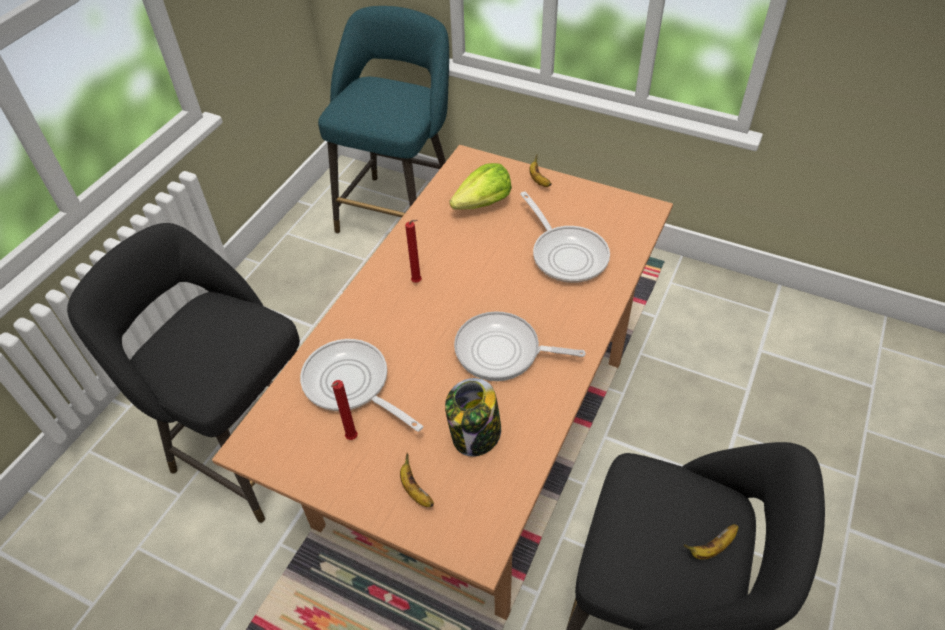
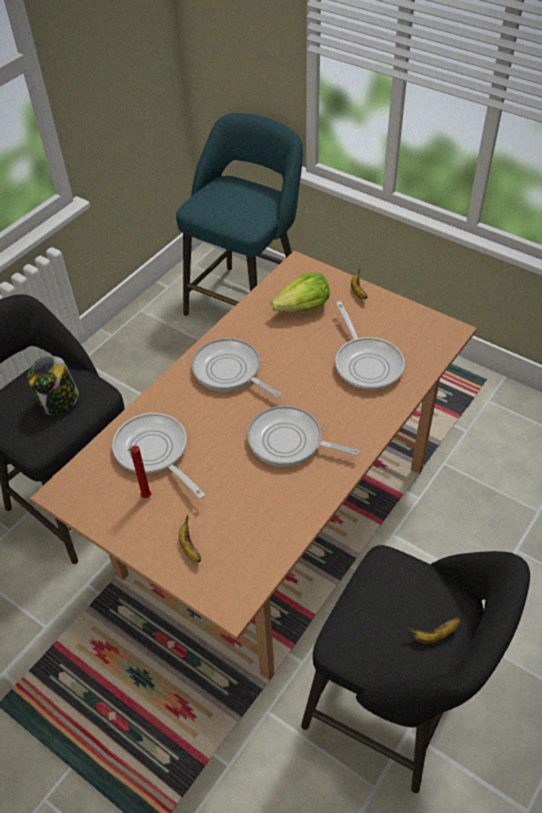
camera: 10 degrees right, 0 degrees up
red candle [405,220,422,283] -> frying pan [191,338,281,398]
jar [445,378,501,457] -> jar moved to [27,356,79,415]

